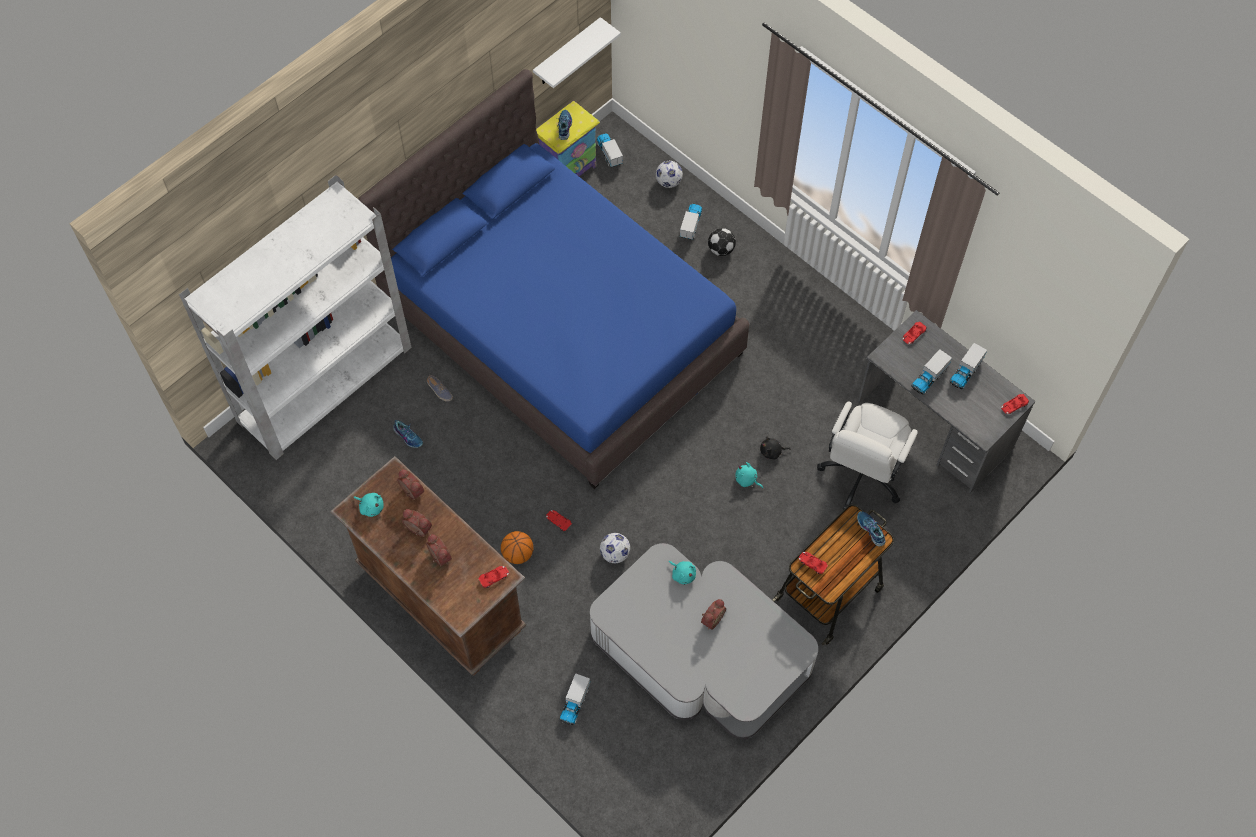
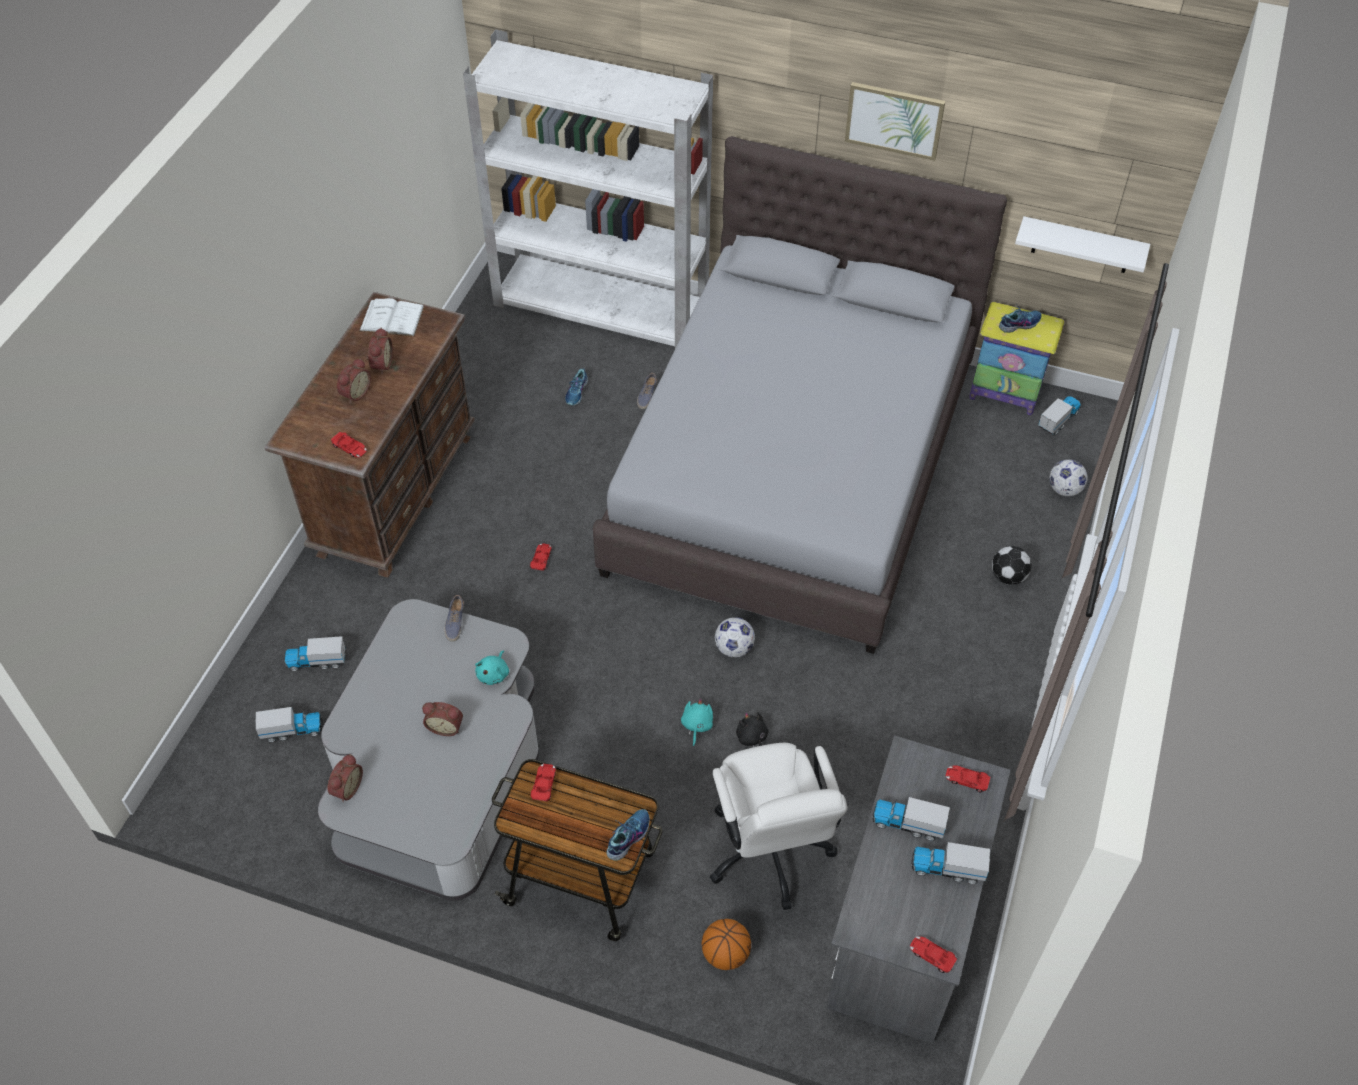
camera: 65 degrees right, 10 degrees down
turquoise plush toy [353,493,384,517] -> white book [359,298,425,337]
blue bed [358,69,749,489] -> grey bed [593,136,1007,654]
alarm clock [397,469,424,500] -> alarm clock moved to [327,754,363,802]
basketball [501,531,534,564] -> basketball moved to [701,919,751,970]
football [600,533,630,563] -> football moved to [715,617,755,658]
toy truck [680,204,702,240] -> toy truck moved to [255,707,323,743]
white office chair [817,402,917,509] -> white office chair turned 105 degrees counterclockwise [710,743,847,910]
none -> shoe [444,595,464,642]
none -> picture [845,82,945,161]

